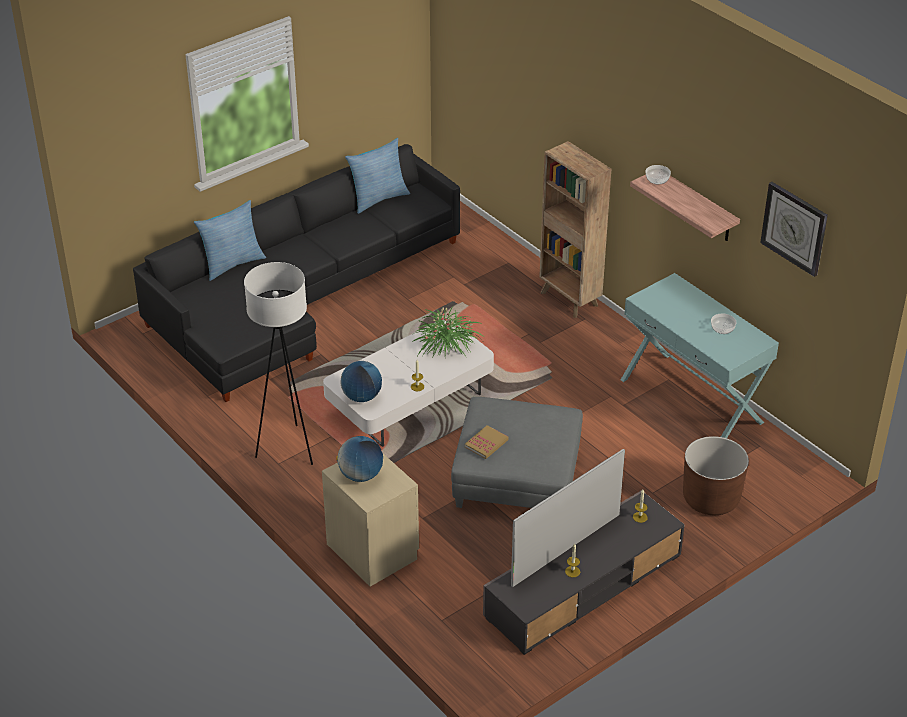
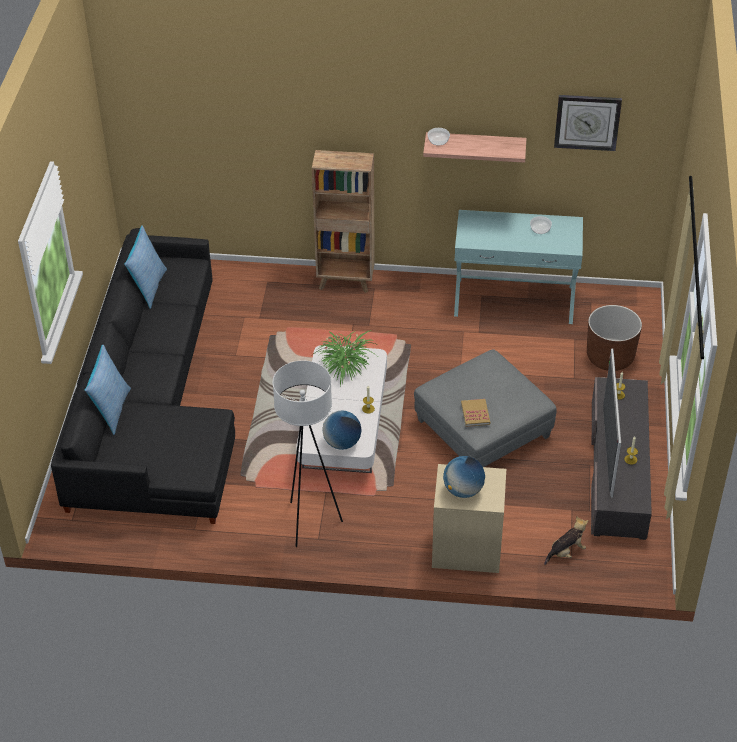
camera: 45 degrees left, 5 degrees up
none -> plush toy [544,516,588,565]

